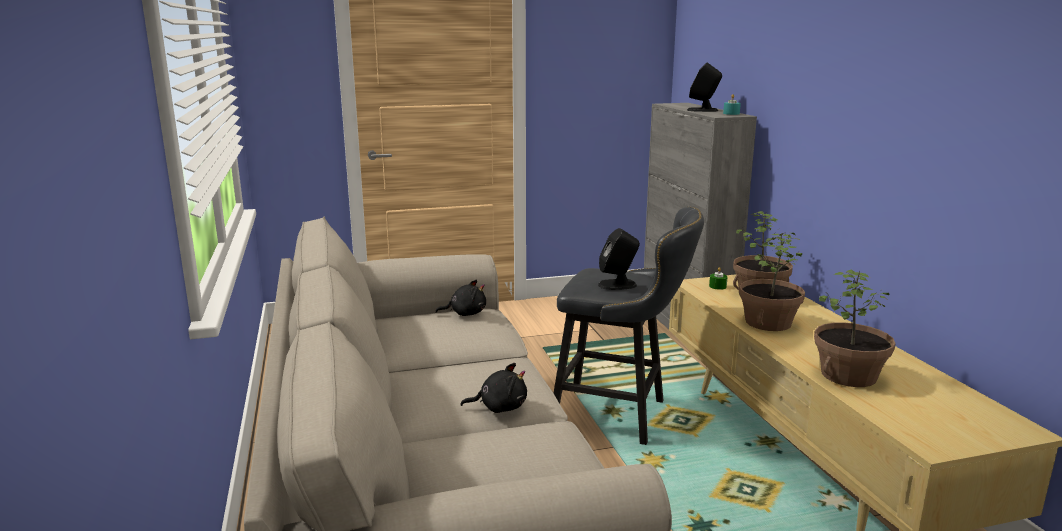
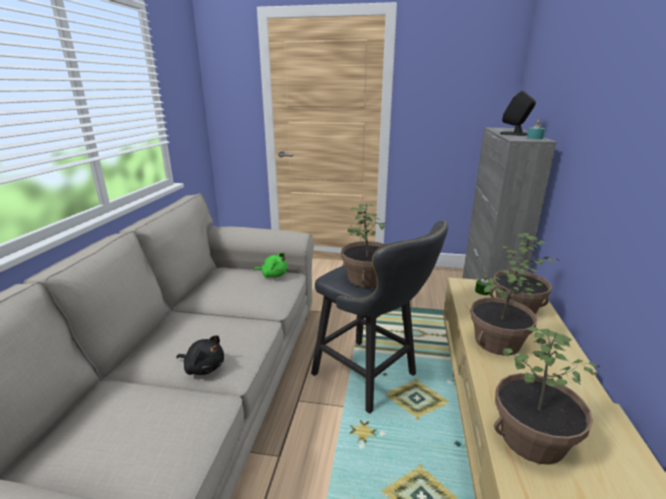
camera: 25 degrees right, 5 degrees up
black plush toy [435,280,486,316] -> green plush toy [253,252,288,278]
black speaker [598,228,640,290] -> potted plant [341,204,386,288]

